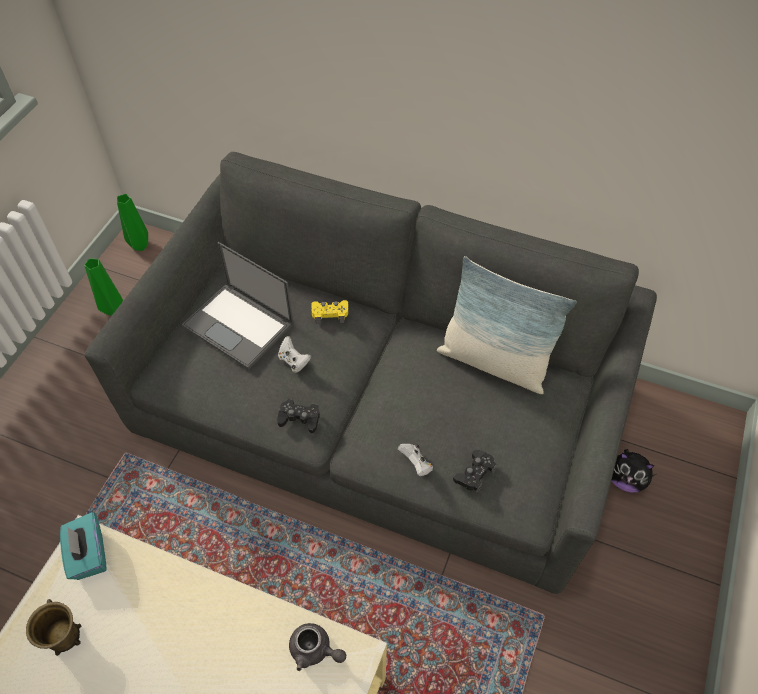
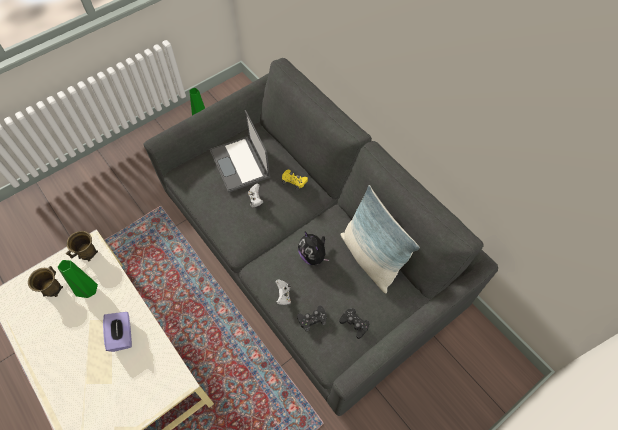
camera: 30 degrees right, 5 degrees up
turquoise tissue box [60,512,107,580] -> brown mug [66,231,98,261]
green vase [117,194,148,251] -> green vase moved to [57,260,98,298]
black game controller [277,399,320,433] -> black game controller moved to [339,308,370,339]
grey teapot [289,623,346,671] -> none
plush toy [611,449,656,492] -> plush toy moved to [298,231,329,265]
none -> purple tissue box [103,312,132,352]

